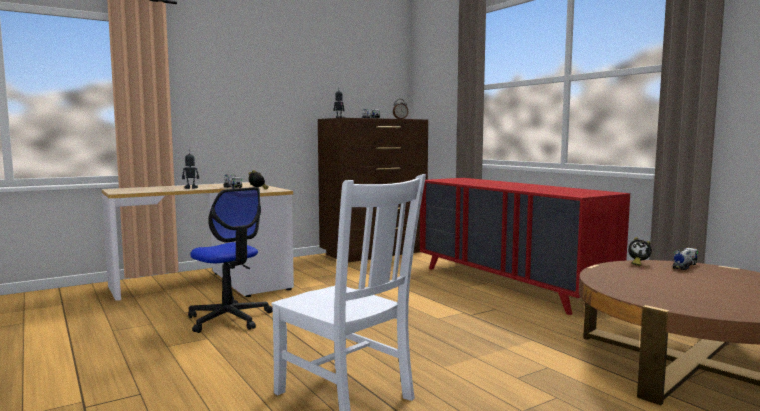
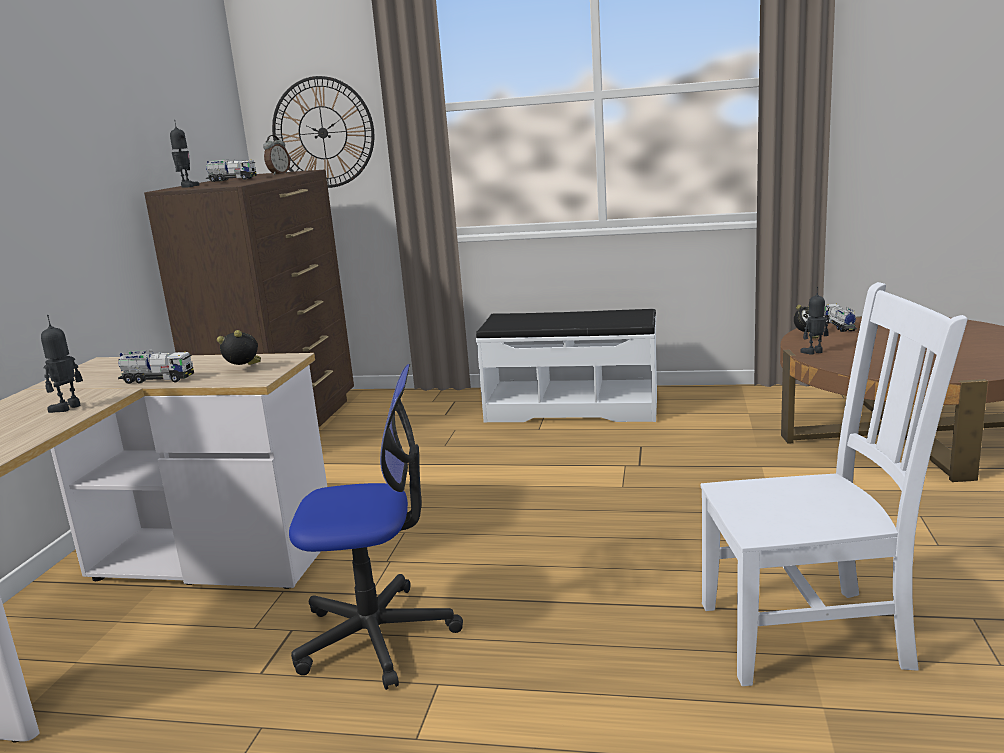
camera: 45 degrees left, 10 degrees up
red dresser [420,178,630,315] -> white bench [476,309,657,423]
none -> wall clock [272,76,374,188]
none -> toy robot [800,287,829,355]

